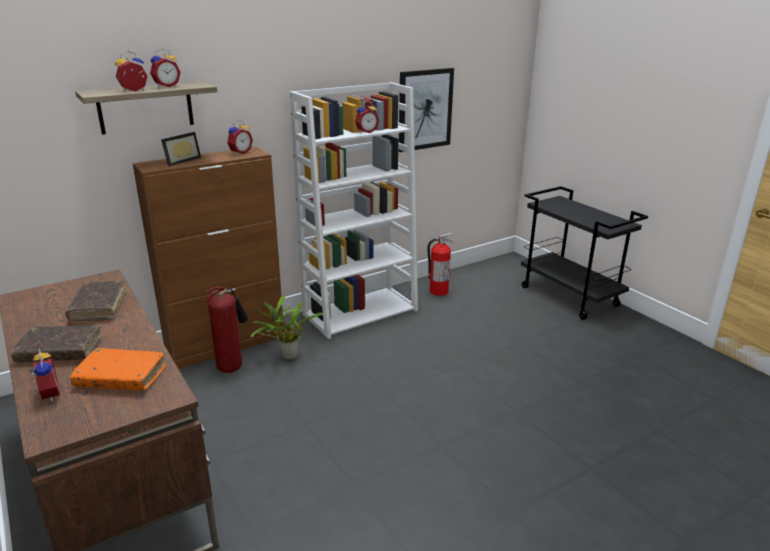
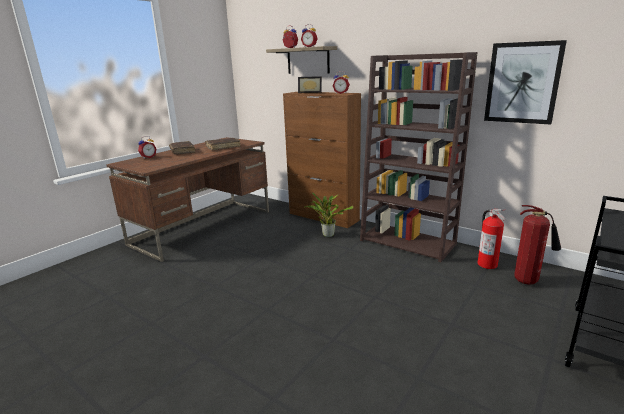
camera: 70 degrees right, 5 degrees down
orange book [70,348,166,391] -> none
fire extinguisher [205,287,248,373] -> fire extinguisher moved to [515,205,561,285]
white bookcase [290,82,418,339] -> brown bookcase [360,52,478,262]
alarm clock [355,101,379,133] -> none

